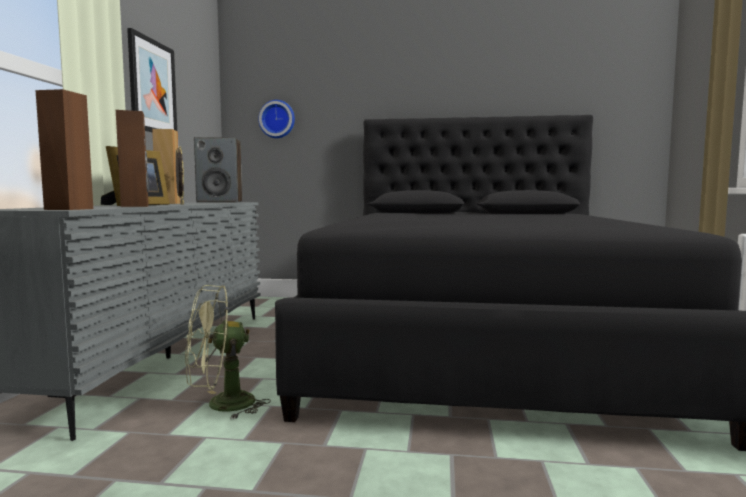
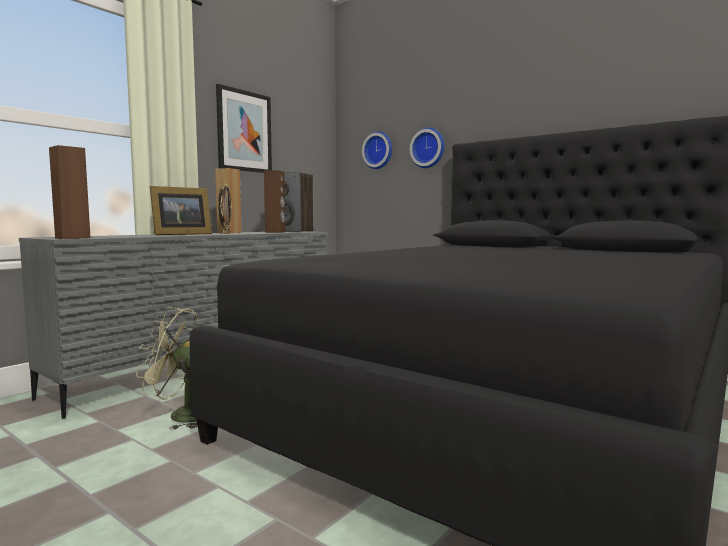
camera: 30 degrees right, 0 degrees up
brown speaker [116,110,149,207] -> brown speaker moved to [264,170,285,233]
none -> wall clock [410,128,444,168]

